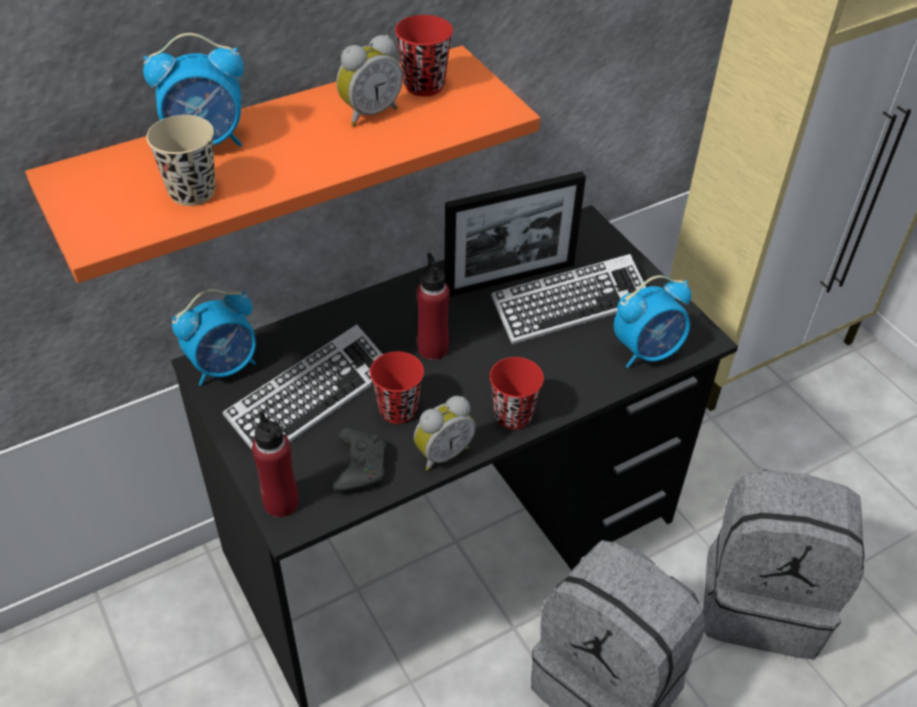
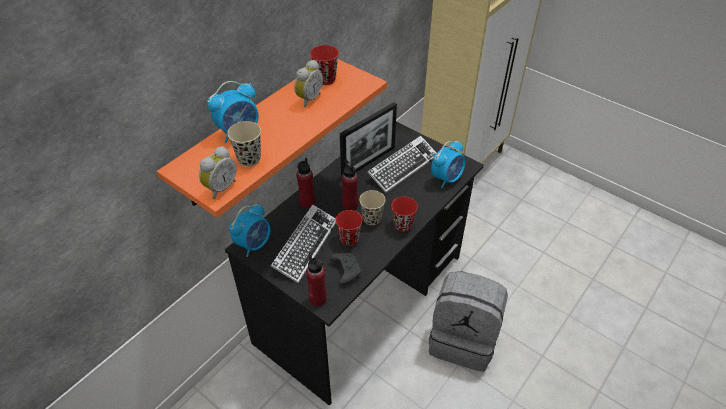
camera: 20 degrees left, 0 degrees up
alarm clock [414,396,476,471] -> alarm clock moved to [199,146,237,199]
grey backpack [703,469,865,659] -> none
none -> red bottle [297,158,315,208]
none -> beige cup [359,190,385,225]

